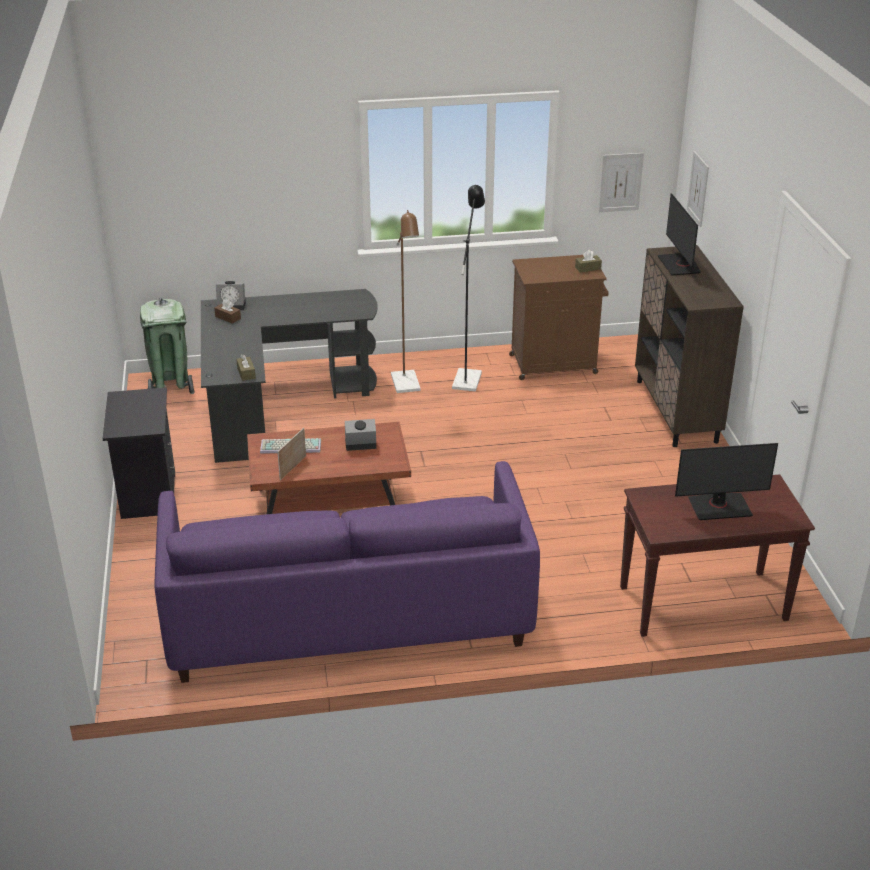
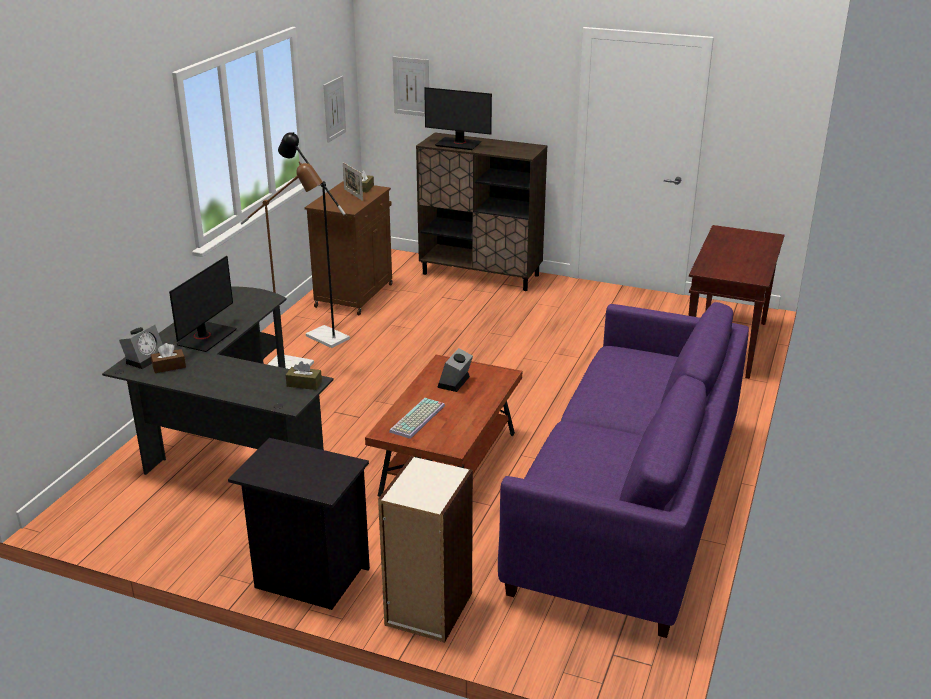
camera: 60 degrees left, 5 degrees down
green trash can [140,298,194,394] -> none
picture frame [277,428,306,480] -> picture frame moved to [343,162,363,201]
monitor [675,443,778,520] -> monitor moved to [169,256,237,352]
none -> bookcase [378,456,473,643]

